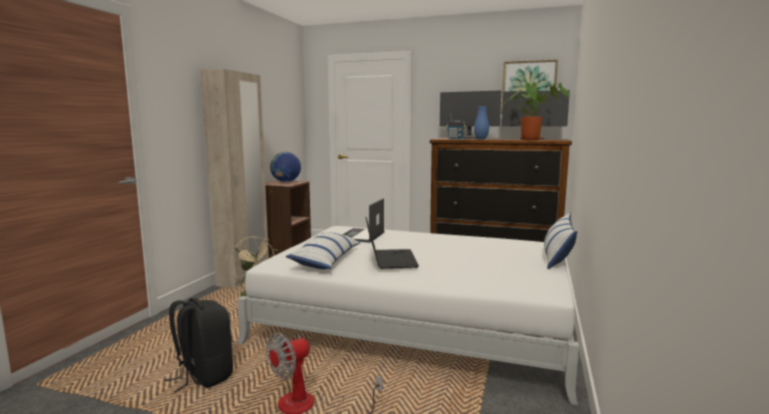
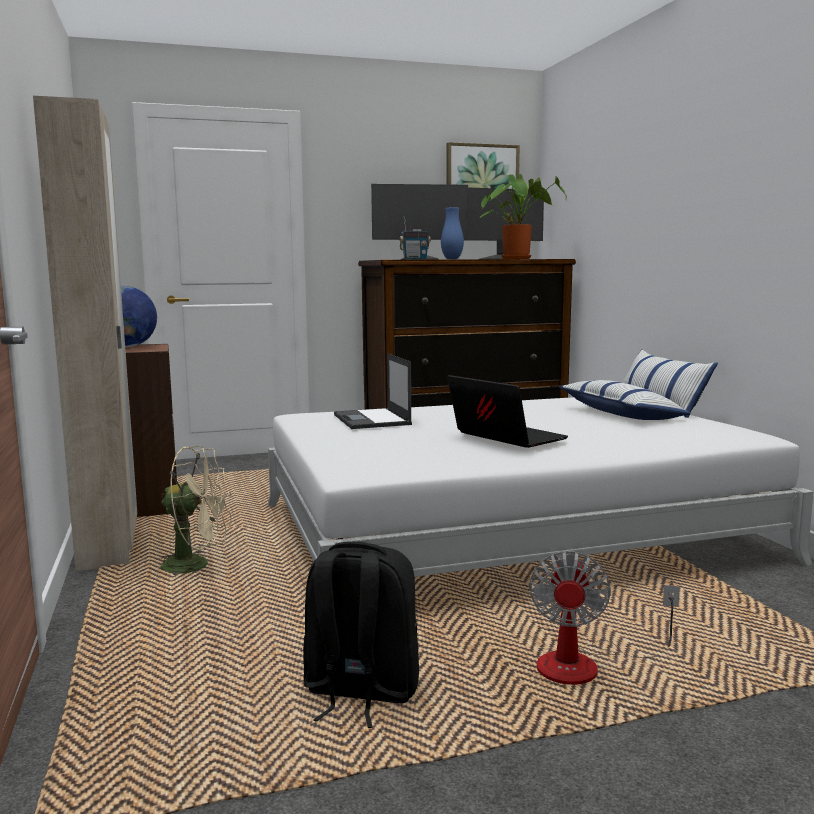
camera: 35 degrees left, 0 degrees up
pillow [285,232,360,269] -> pillow moved to [559,380,691,420]

